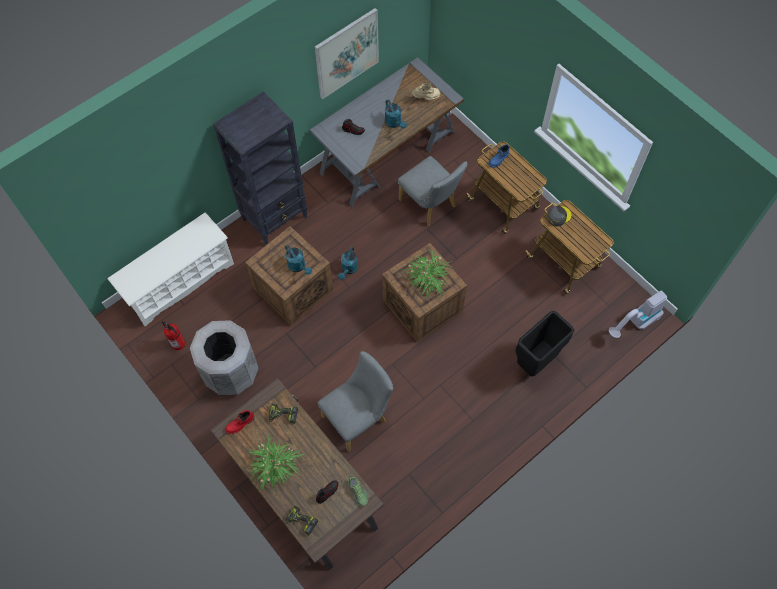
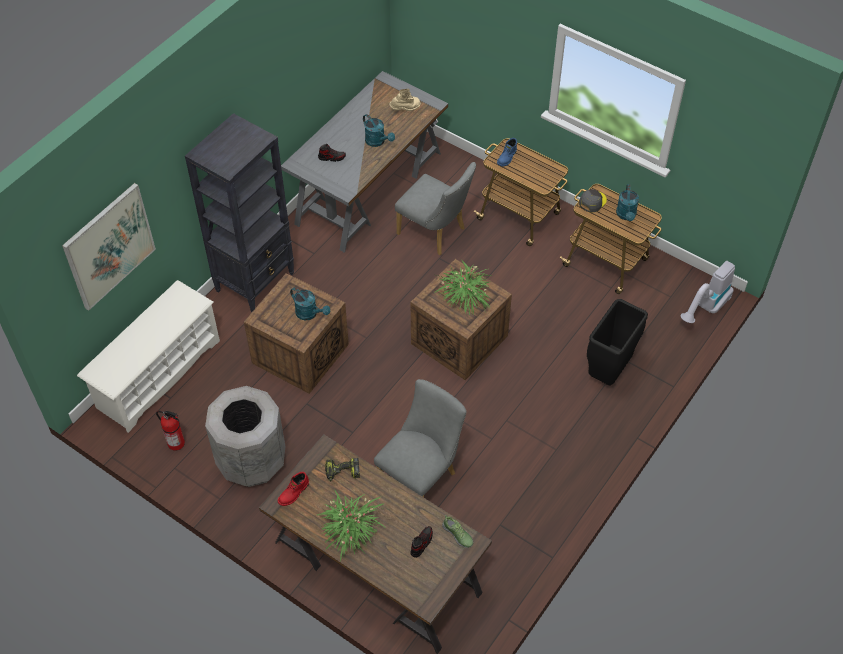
camera: 15 degrees left, 10 degrees down
power drill [286,505,318,535] -> none
picture [315,8,379,99] -> picture moved to [62,183,156,311]
turquoise watering can [338,247,358,280] -> turquoise watering can moved to [616,184,639,221]

